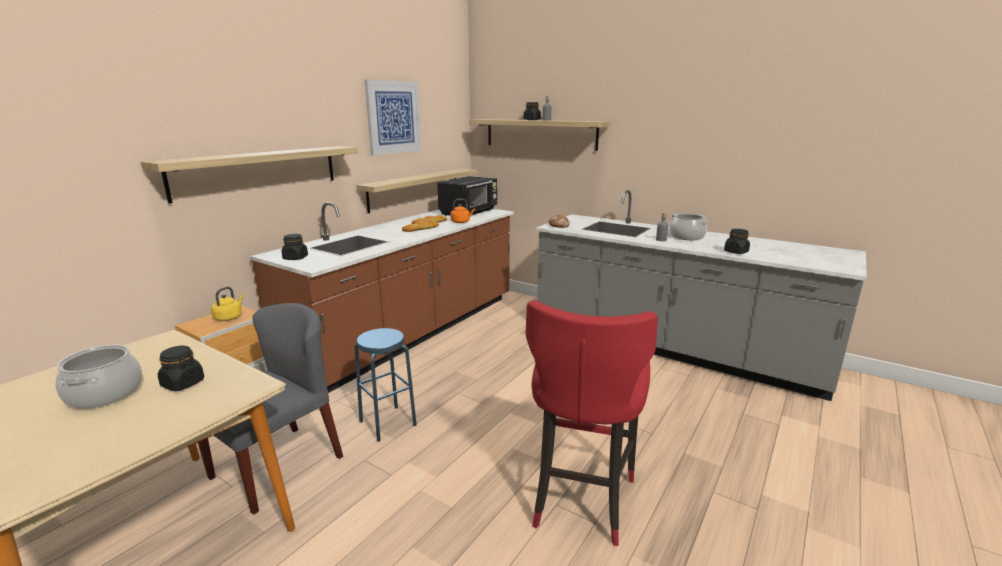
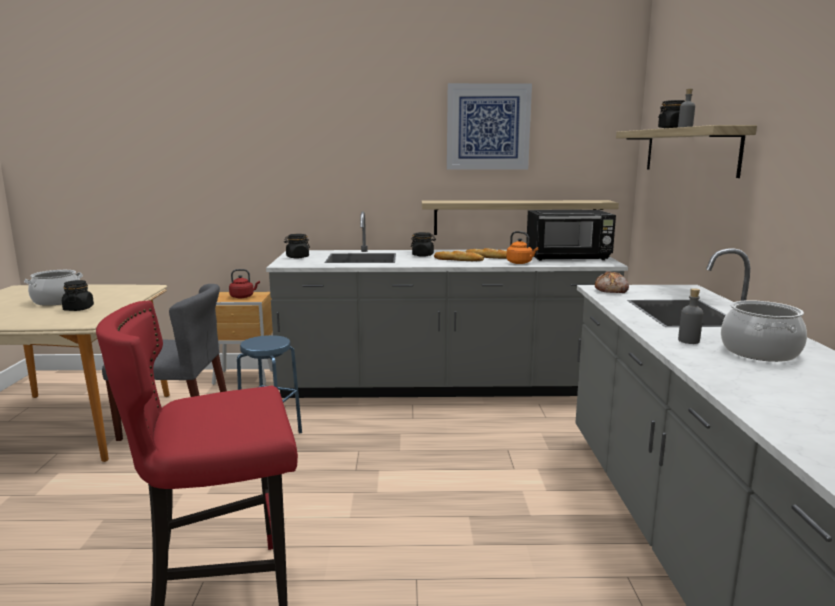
camera: 55 degrees right, 5 degrees down
shelf [141,146,358,204] -> none
yellow kettle [211,287,244,321] -> red kettle [229,269,260,298]
brown counter [250,202,514,393] -> grey counter [266,211,628,398]
black jar [724,229,750,254] -> black jar moved to [411,232,436,257]

